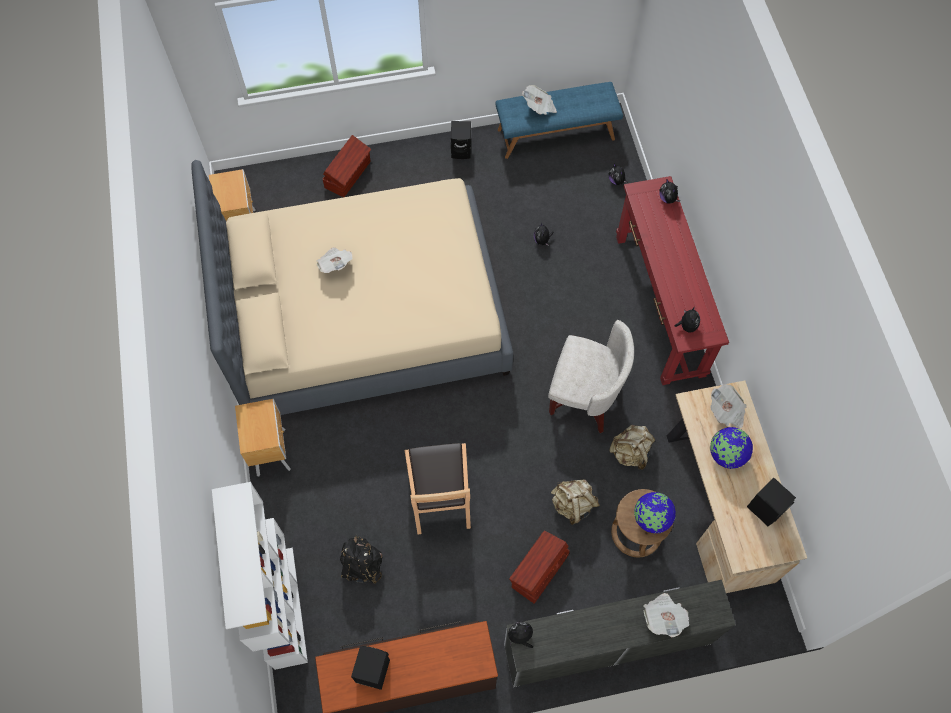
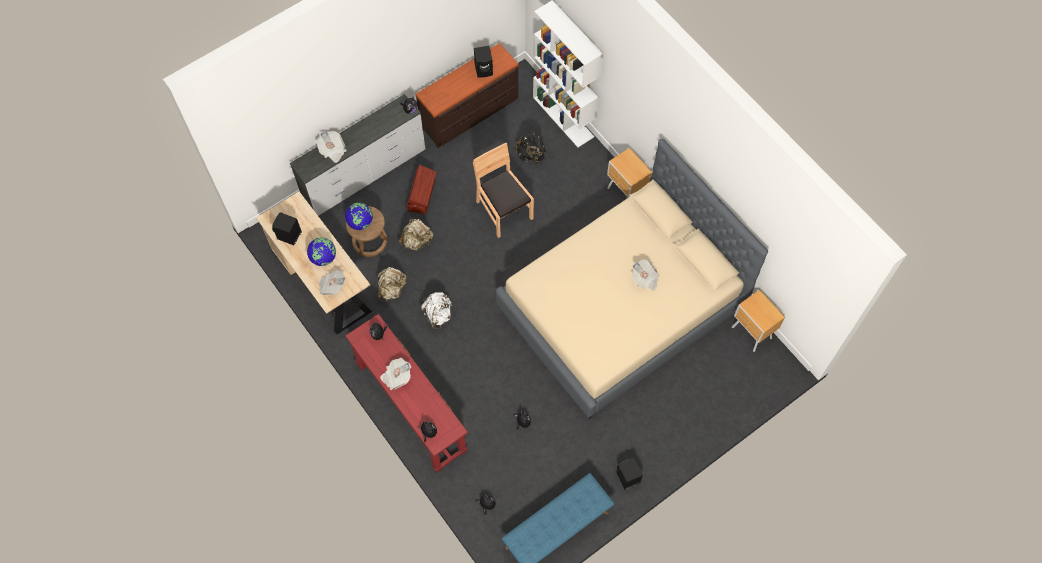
camera: 155 degrees right, 0 degrees up
brown storage box [323,135,371,197] -> none
newspaper [522,85,557,115] -> newspaper moved to [380,358,411,390]
white armchair [548,320,634,433] -> white backpack [421,292,452,329]

